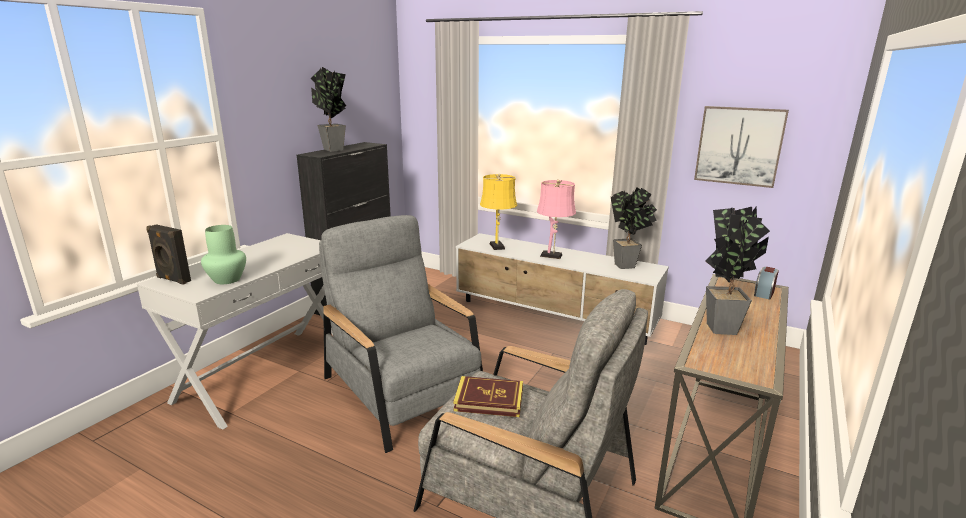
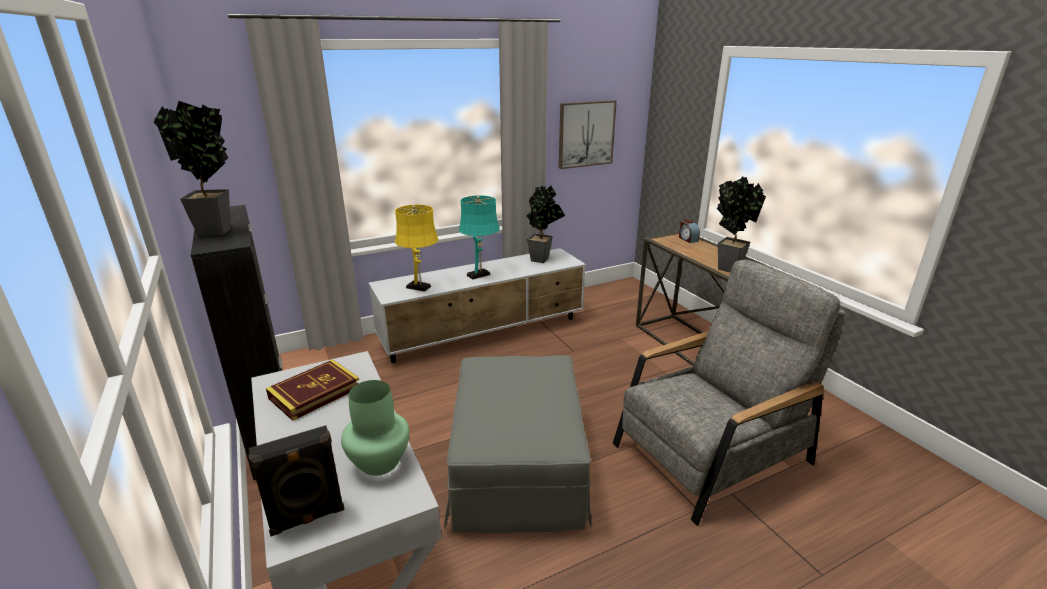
camera: 55 degrees left, 5 degrees up
grey armchair [319,215,483,453] -> grey ottoman [444,355,591,533]
book [453,376,523,417] -> book moved to [266,359,359,421]
pink table lamp [537,179,576,259] -> turquoise table lamp [459,195,500,279]

